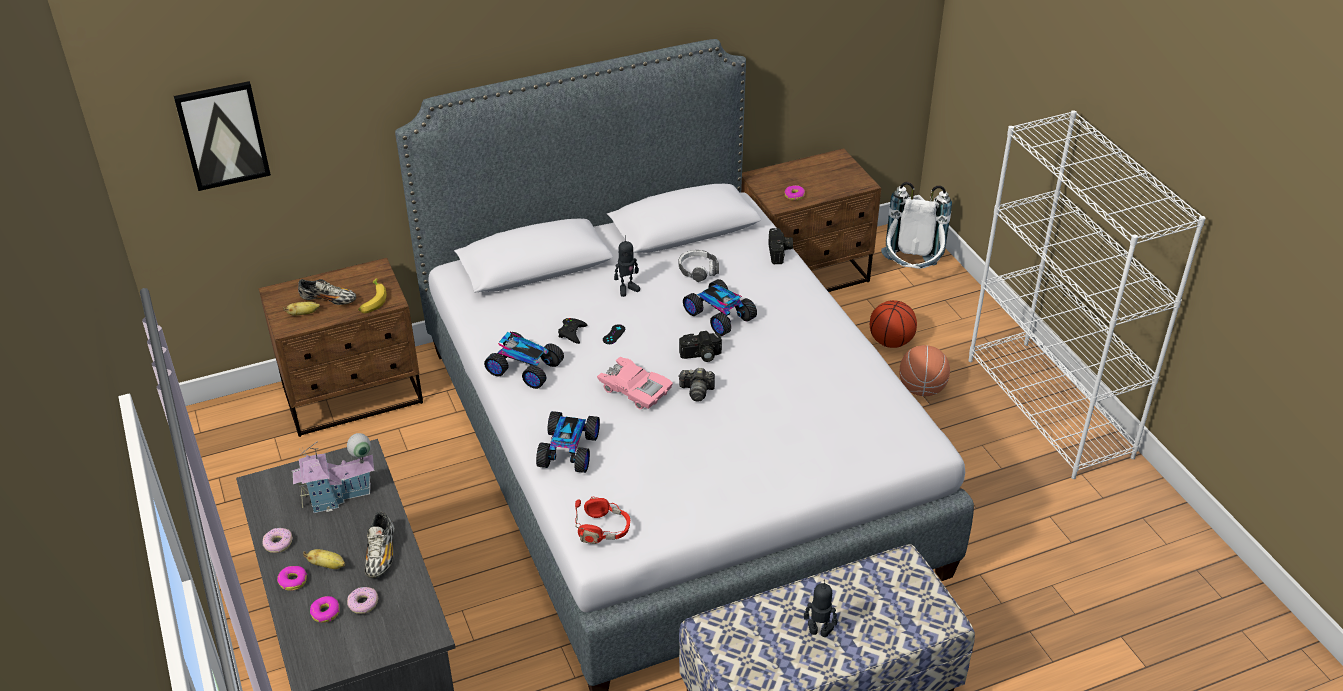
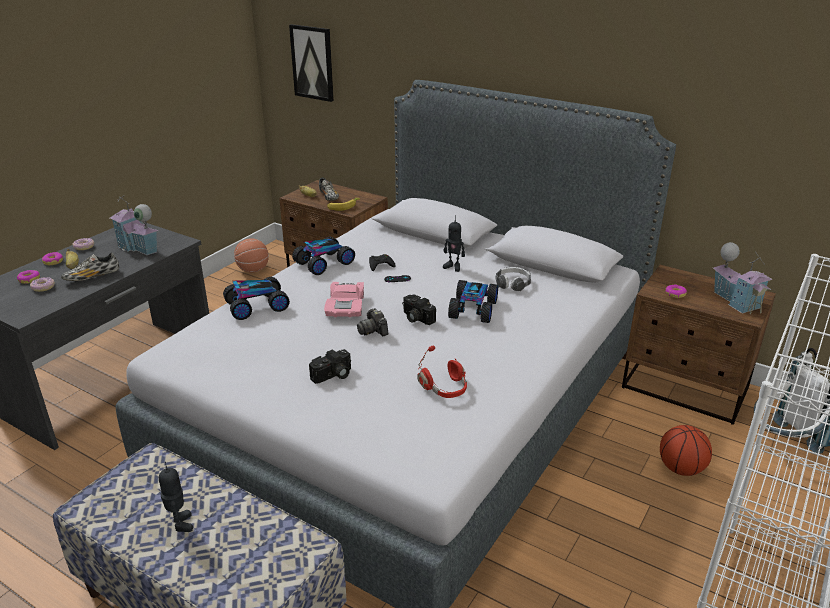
camera: 55 degrees right, 10 degrees down
toy car [484,331,564,389] -> toy car turned 120 degrees counterclockwise [292,237,355,275]
red headphones [575,497,630,544] -> red headphones moved to [417,346,467,398]
camera [768,228,793,264] -> camera moved to [309,349,351,384]
basketball [899,345,950,396] -> basketball moved to [234,238,269,273]
none -> toy house [713,242,773,314]

